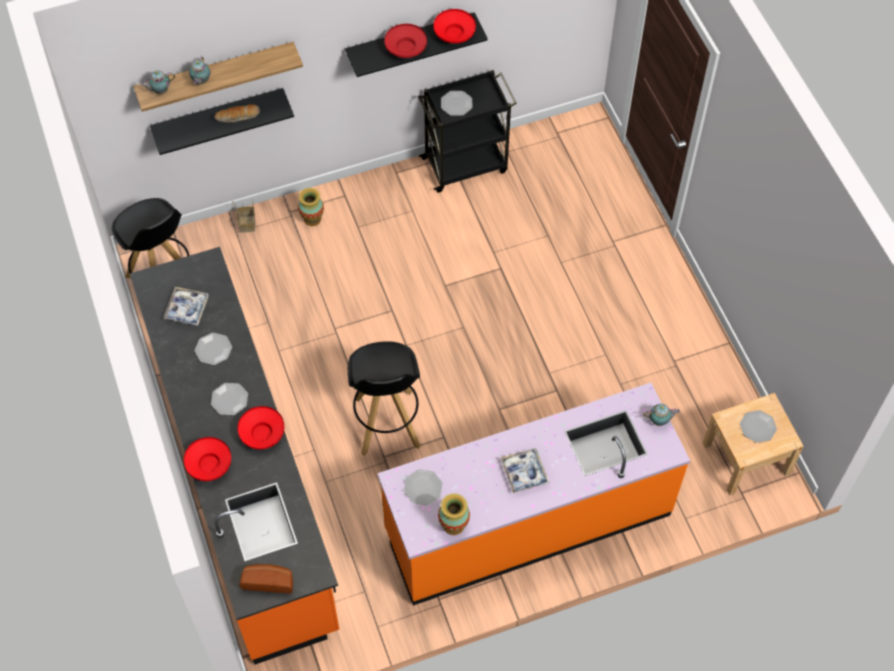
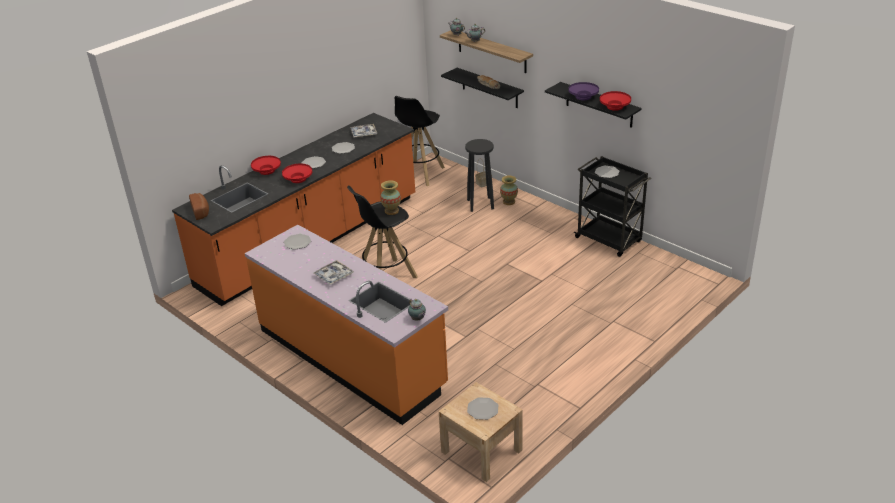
camera: 65 degrees right, 25 degrees down
red bowl [384,24,427,58] -> purple bowl [569,82,599,100]
vase [438,493,470,535] -> vase moved to [380,180,401,215]
none -> black stool [465,139,494,212]

